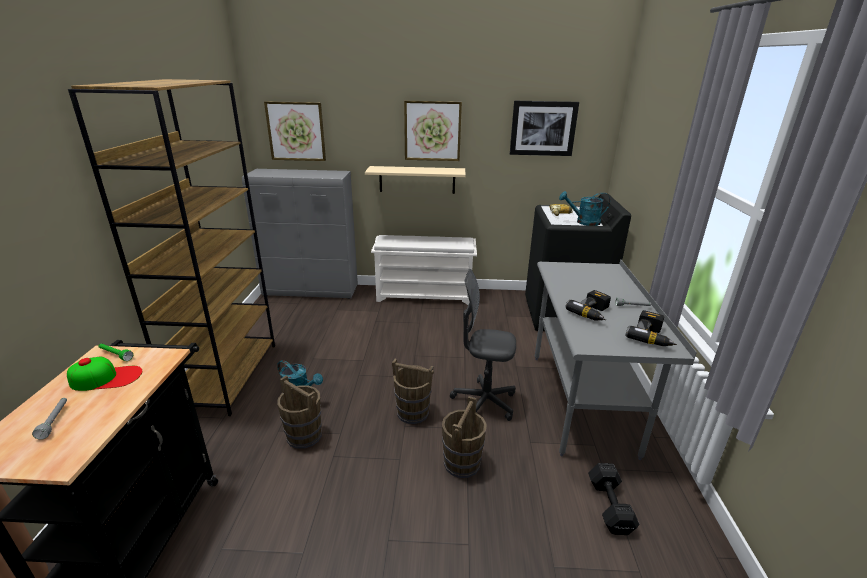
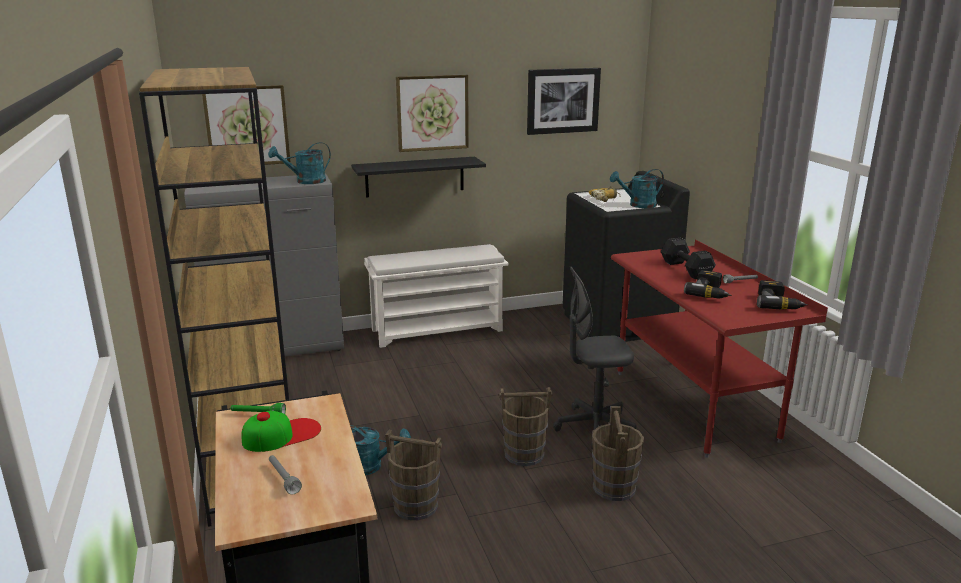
camera: 20 degrees left, 5 degrees down
beige shelf [365,166,466,194] -> black shelf [351,157,486,197]
grey desk [535,259,697,460] -> red desk [611,239,828,458]
black dumbbell [588,463,640,535] -> black dumbbell moved to [661,238,716,279]
none -> turquoise watering can [268,142,331,184]

